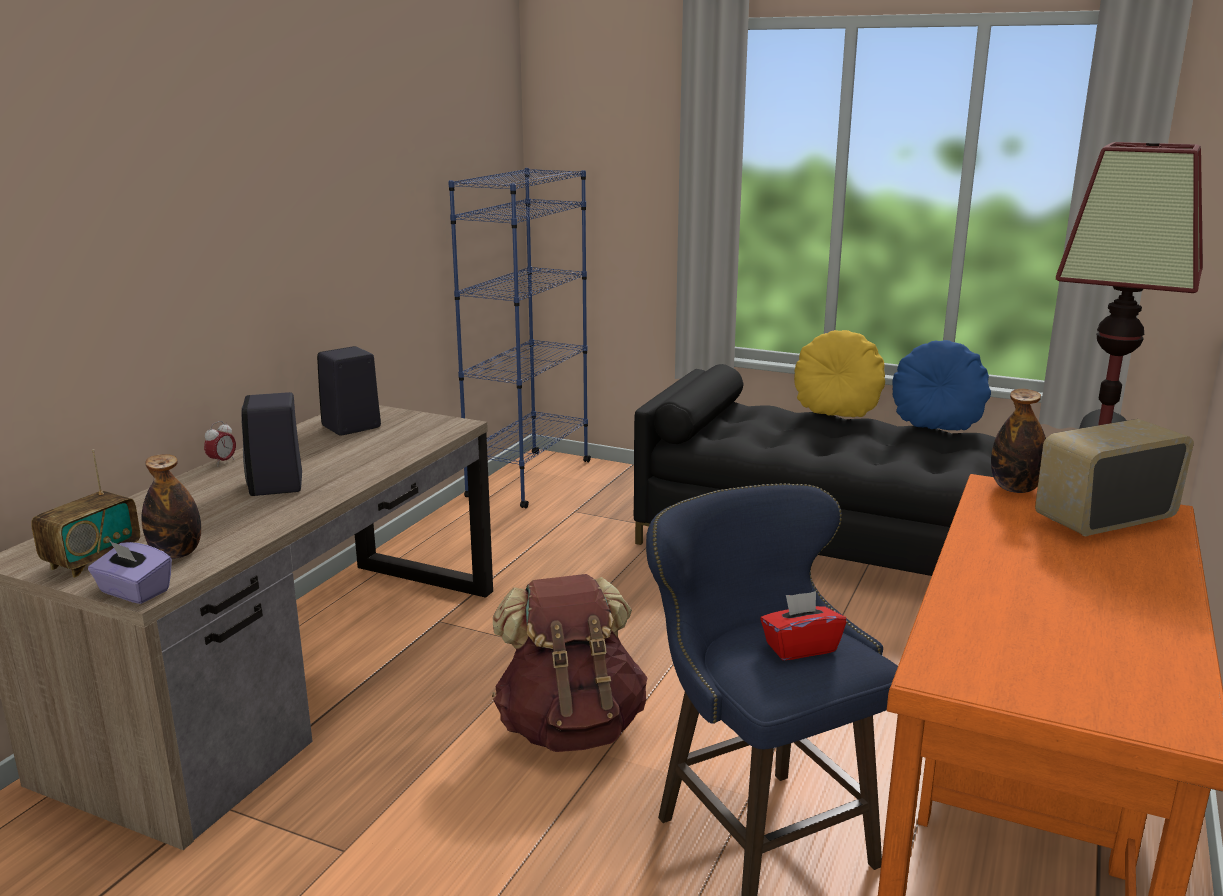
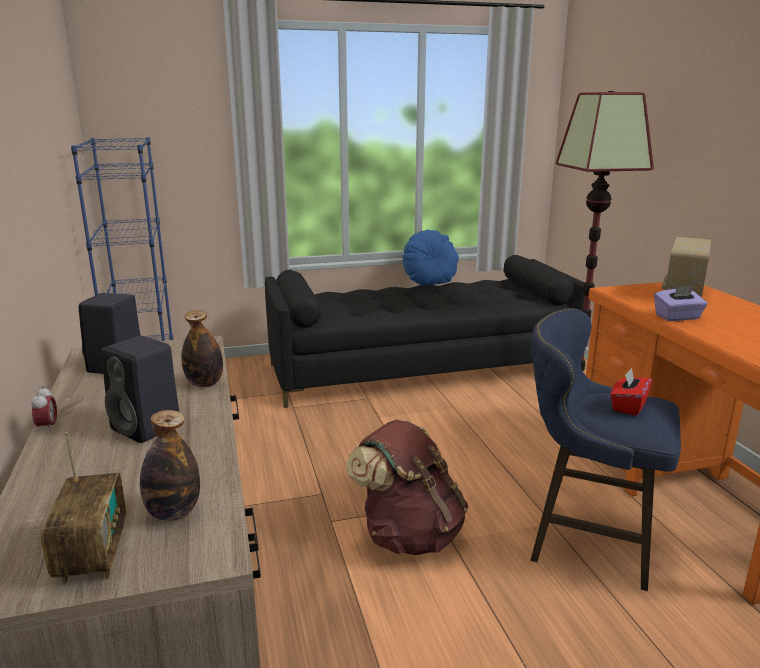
camera: 40 degrees left, 0 degrees up
purple tissue box [88,541,172,604] -> purple tissue box moved to [654,286,708,321]
yellow pillow [794,330,885,417] -> none
bottle [991,389,1046,493] -> bottle moved to [181,310,223,387]

